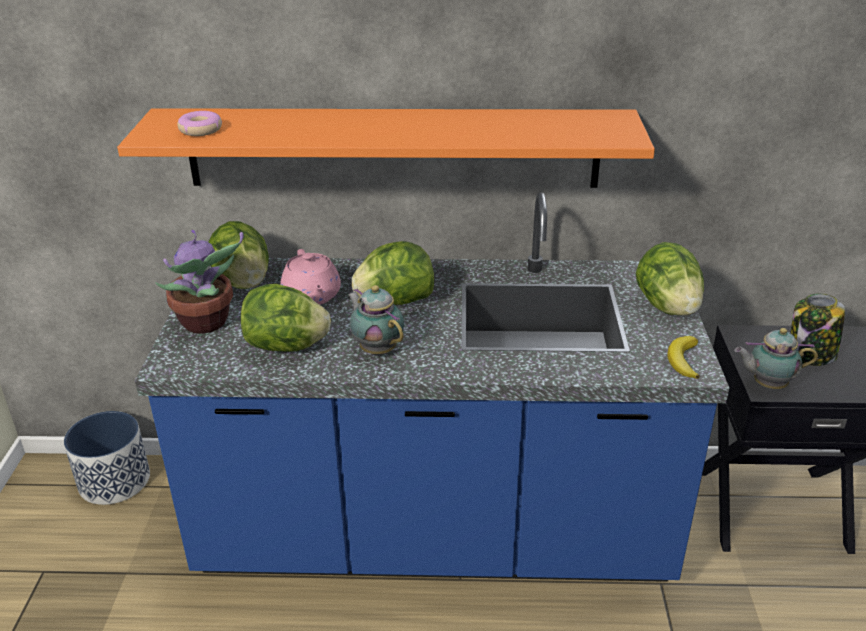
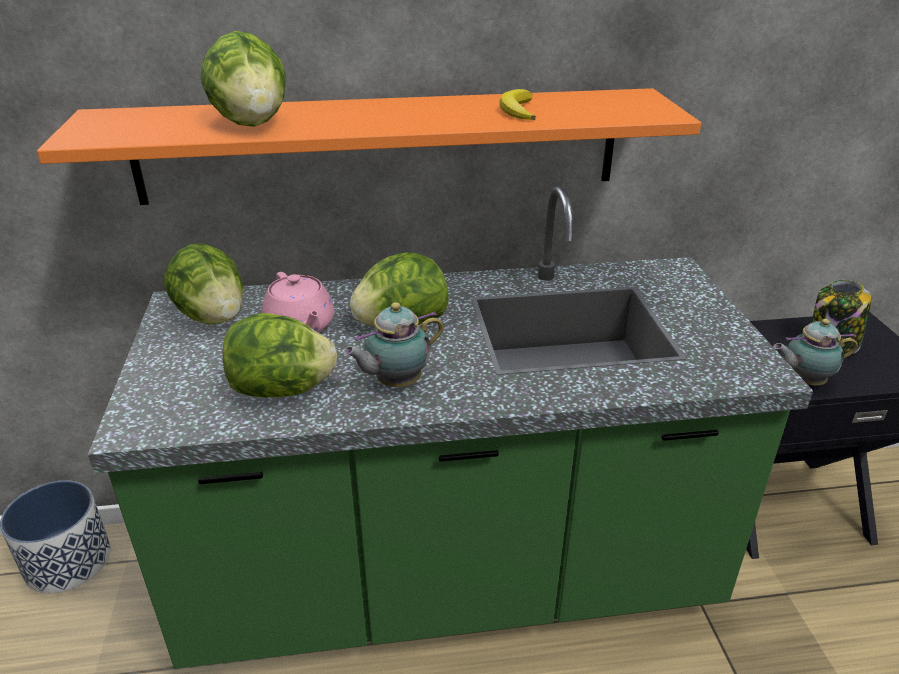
camera: 10 degrees left, 0 degrees up
blue counter [135,192,729,582] -> green counter [88,186,813,669]
potted plant [155,230,244,334] -> none
donut [177,111,222,136] -> none
teapot [348,285,404,354] -> teapot turned 75 degrees counterclockwise [343,302,443,387]
lettuce [636,242,704,315] -> lettuce moved to [200,31,286,127]
banana [667,336,700,379] -> banana moved to [500,89,536,120]

